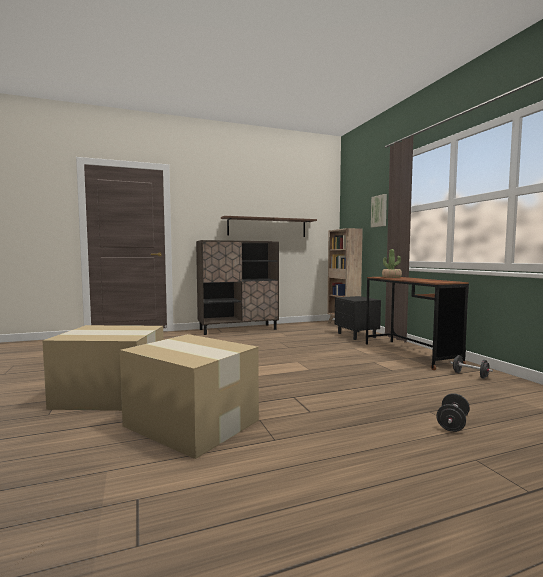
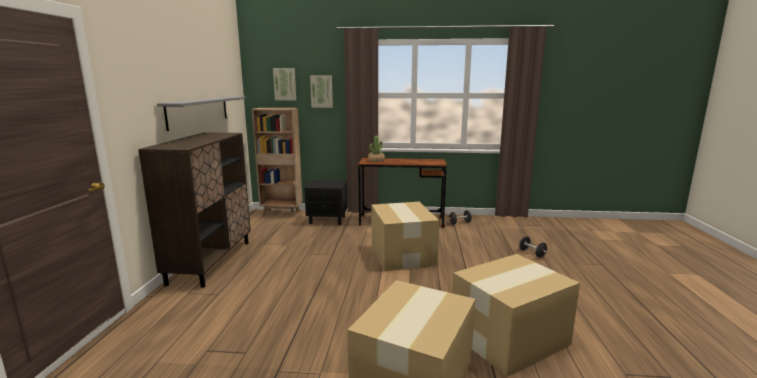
camera: 65 degrees left, 10 degrees up
brown shelf [221,216,317,237] -> grey shelf [157,96,246,131]
none -> picture [273,68,296,101]
none -> cardboard box [371,202,439,271]

